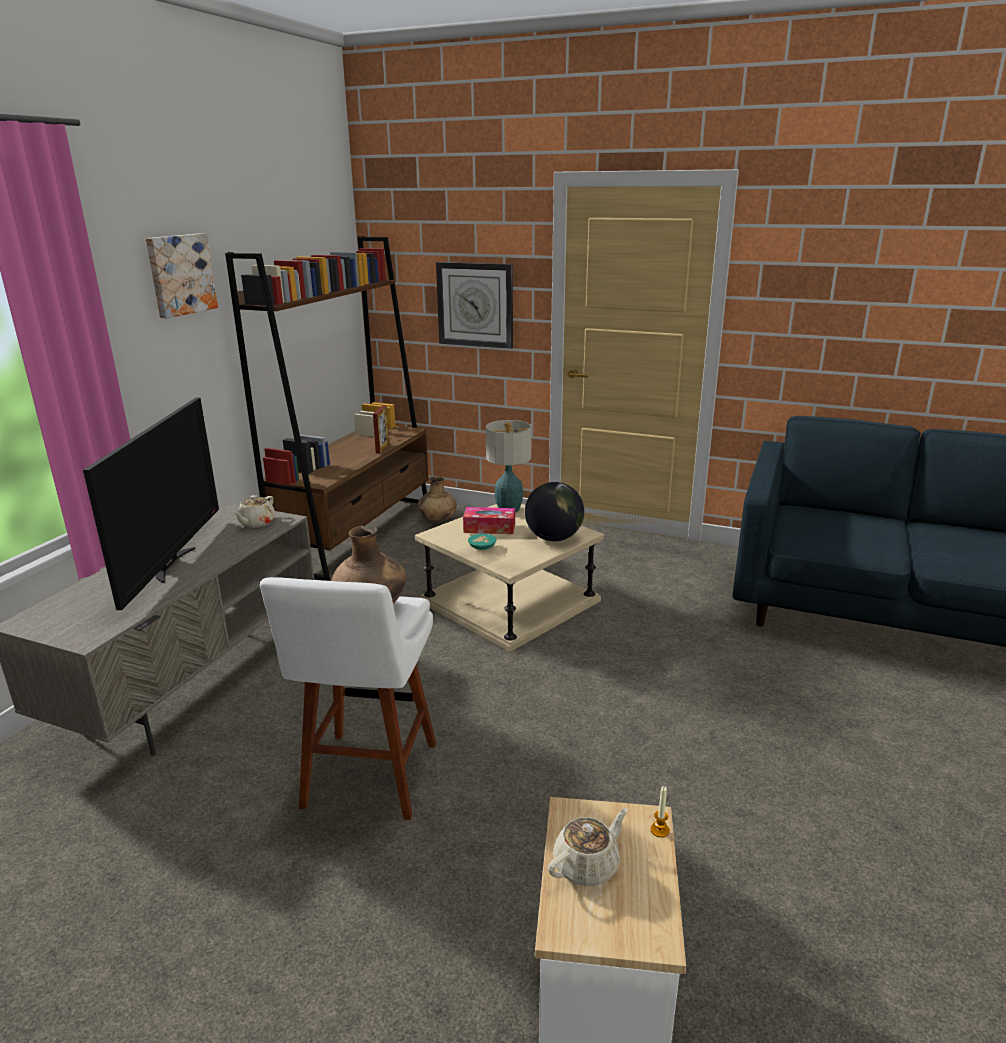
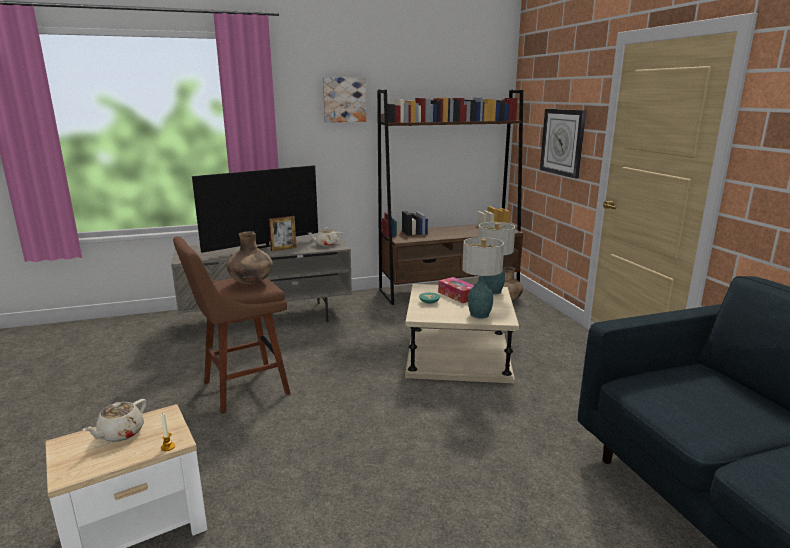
camera: 50 degrees right, 5 degrees down
white stool [260,577,436,820] -> brown stool [173,236,290,414]
picture frame [373,405,389,454] -> picture frame moved to [269,216,297,251]
globe [525,482,584,541] -> table lamp [462,237,504,319]
beige teapot [548,808,628,886] -> beige teapot turned 105 degrees clockwise [83,399,147,442]

